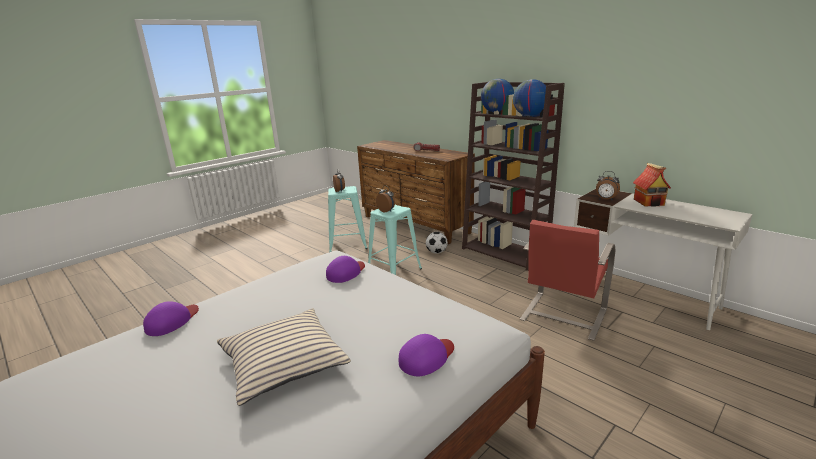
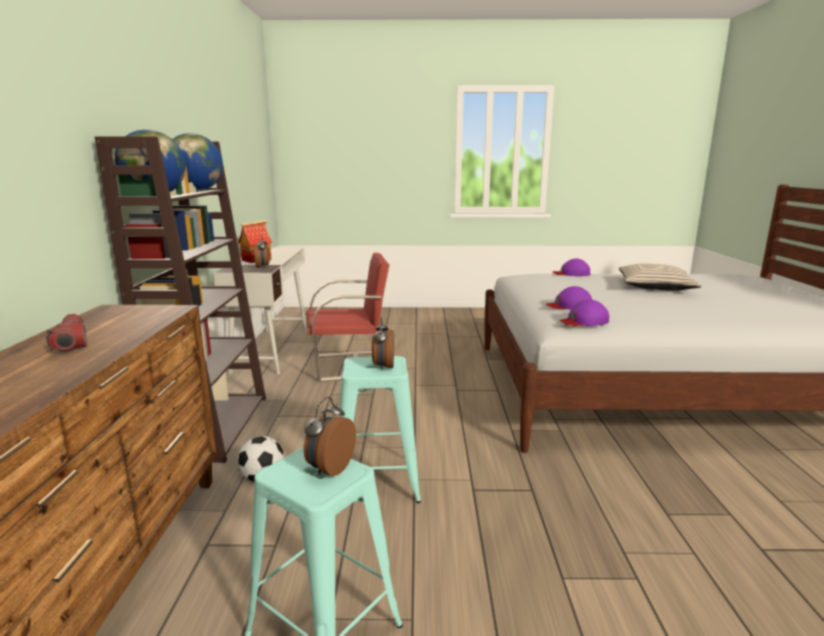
camera: 135 degrees left, 5 degrees down
purple cap [143,301,199,336] -> purple cap moved to [559,300,609,326]

